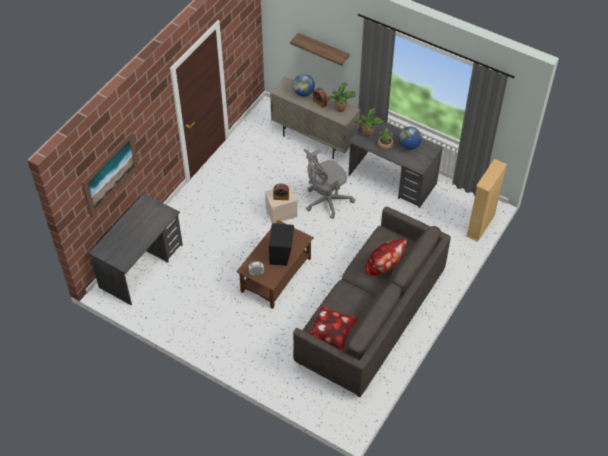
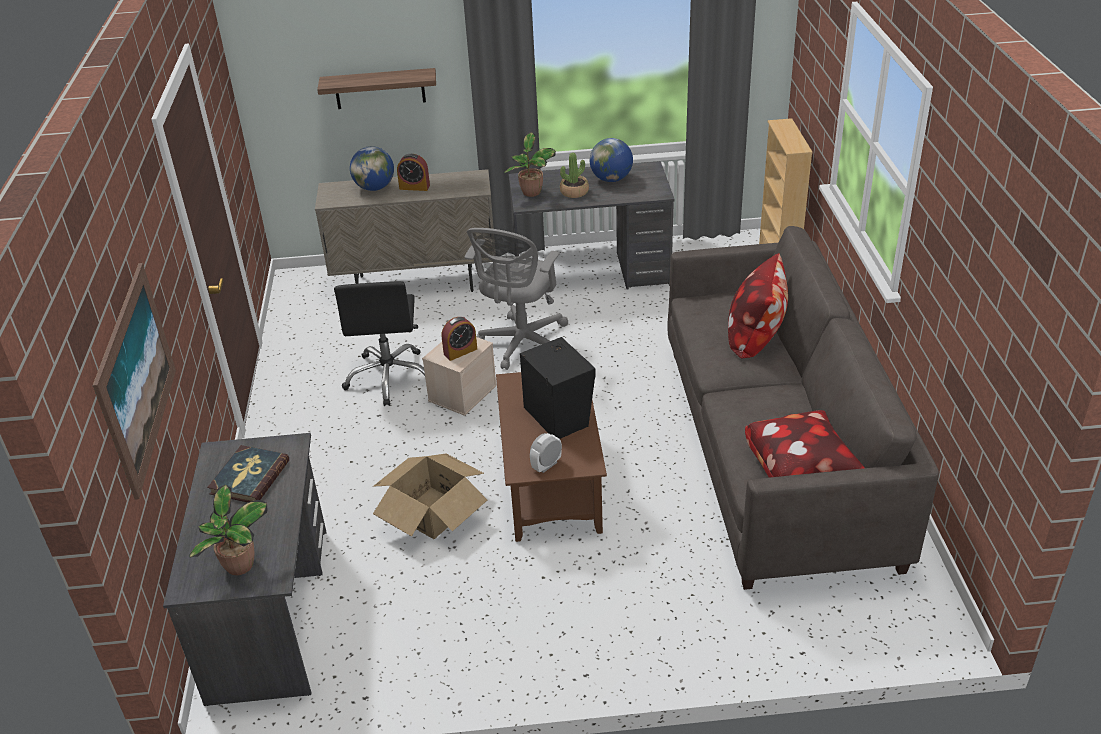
camera: 35 degrees left, 15 degrees down
potted plant [326,82,356,112] -> potted plant moved to [189,485,267,575]
none -> book [207,445,289,502]
none -> black office chair [334,281,425,406]
none -> cardboard box [373,453,487,539]

